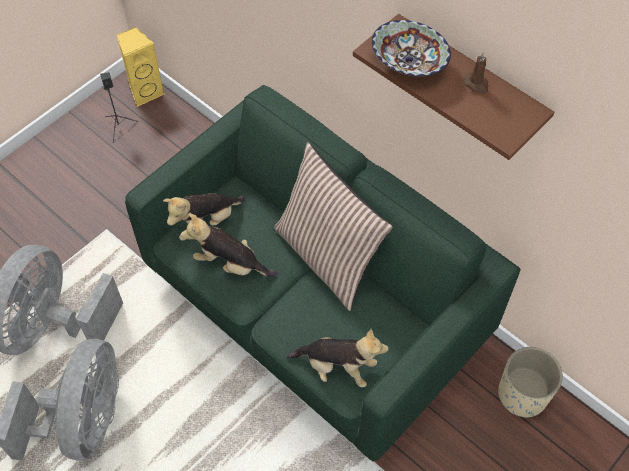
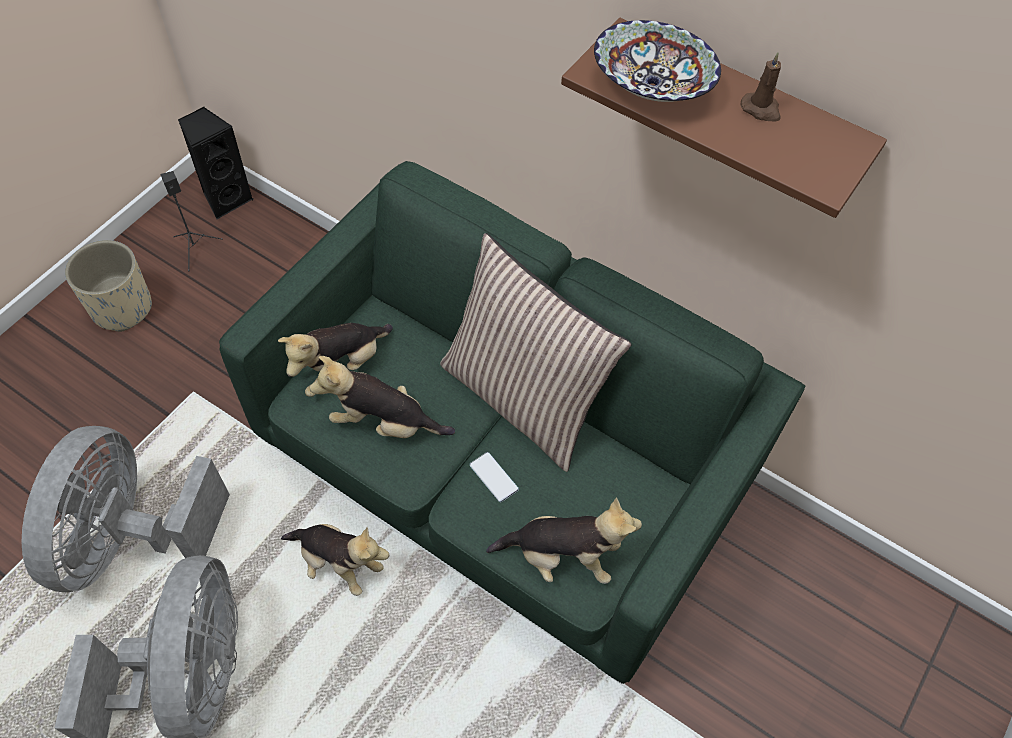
camera: 10 degrees left, 0 degrees up
yellow speaker [117,27,164,107] -> black speaker [178,107,253,219]
beige planter [498,347,563,418] -> beige planter moved to [65,240,152,332]
none -> plush toy [281,524,389,596]
none -> phone [469,452,519,502]

